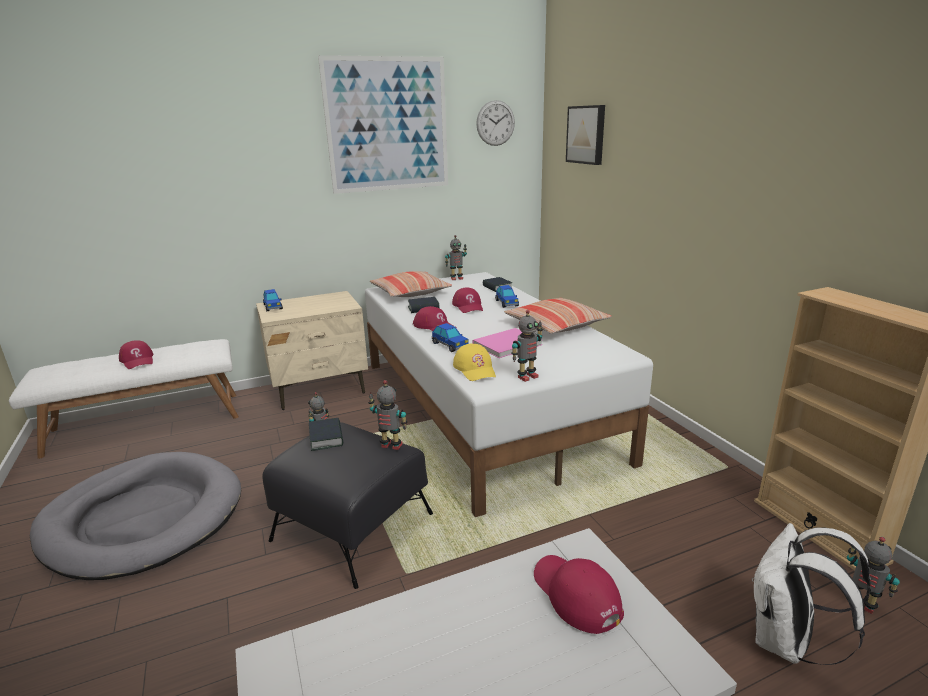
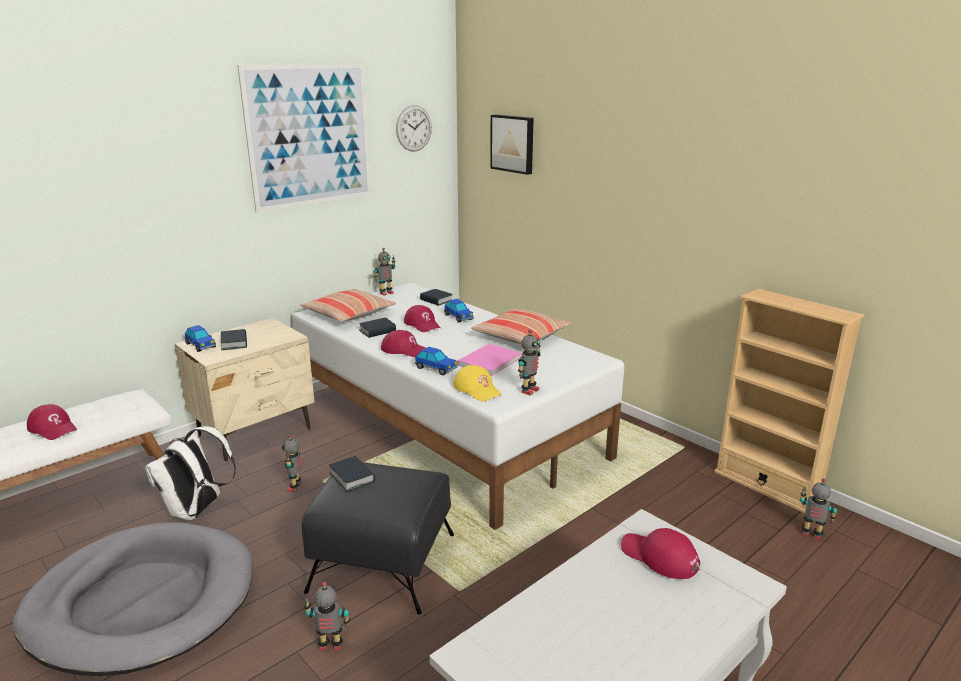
camera: 20 degrees left, 0 degrees up
toy robot [368,380,407,450] -> toy robot moved to [304,582,350,650]
white backpack [752,523,871,665] -> white backpack moved to [145,426,236,520]
none -> book [221,329,247,350]

